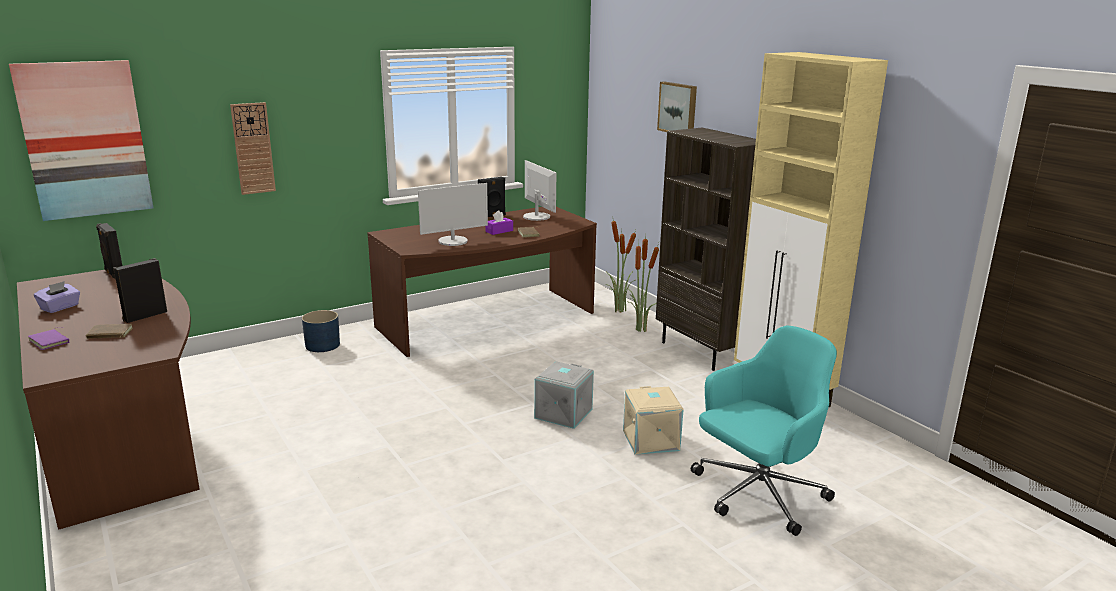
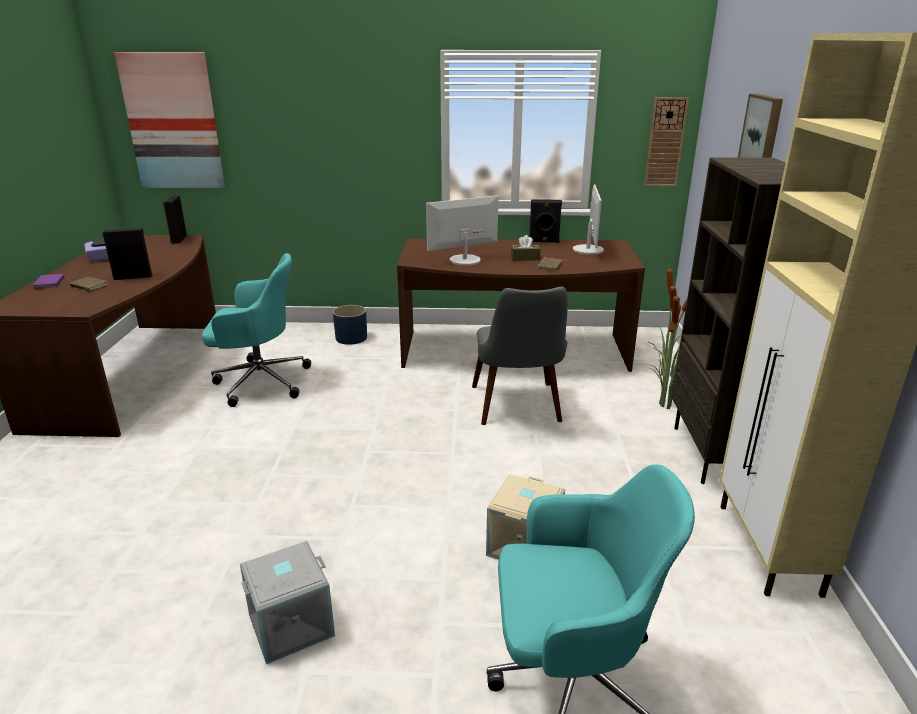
camera: 35 degrees right, 5 degrees up
wall clock [230,102,276,195] -> wall clock moved to [644,97,689,187]
monitor [418,183,488,246] -> monitor turned 150 degrees clockwise [426,195,499,266]
purple tissue box [485,210,513,235] -> brown tissue box [511,235,541,261]
grey storage box [534,361,594,429] -> grey storage box moved to [240,541,335,664]
none -> turquoise office chair [202,253,311,407]
none -> grey chair [472,287,568,425]

